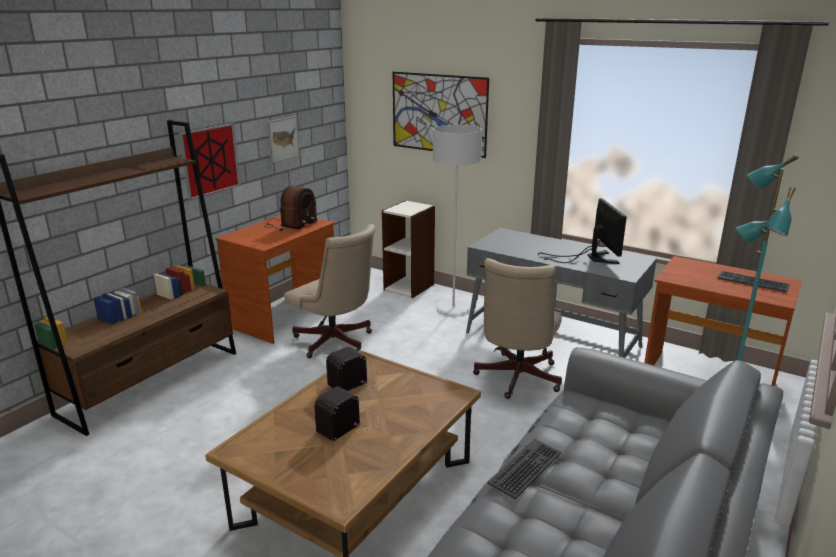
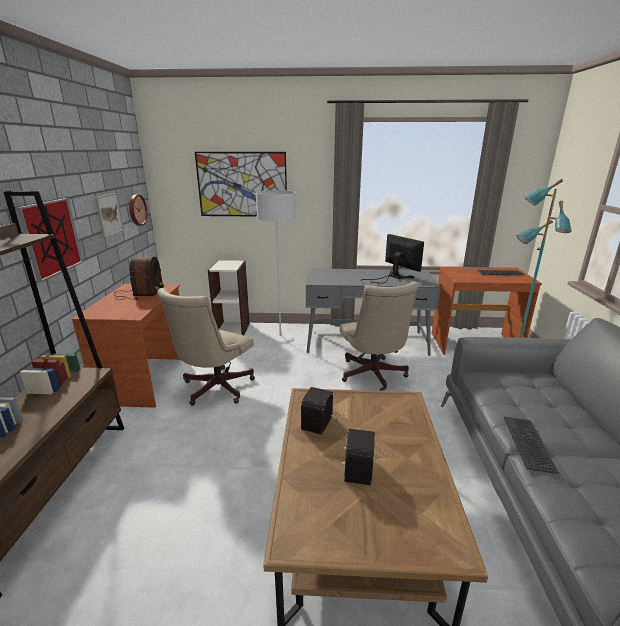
camera: 30 degrees left, 0 degrees up
beige office chair [284,224,376,358] -> beige office chair turned 105 degrees clockwise [157,288,255,405]
none -> wall clock [129,195,148,226]

